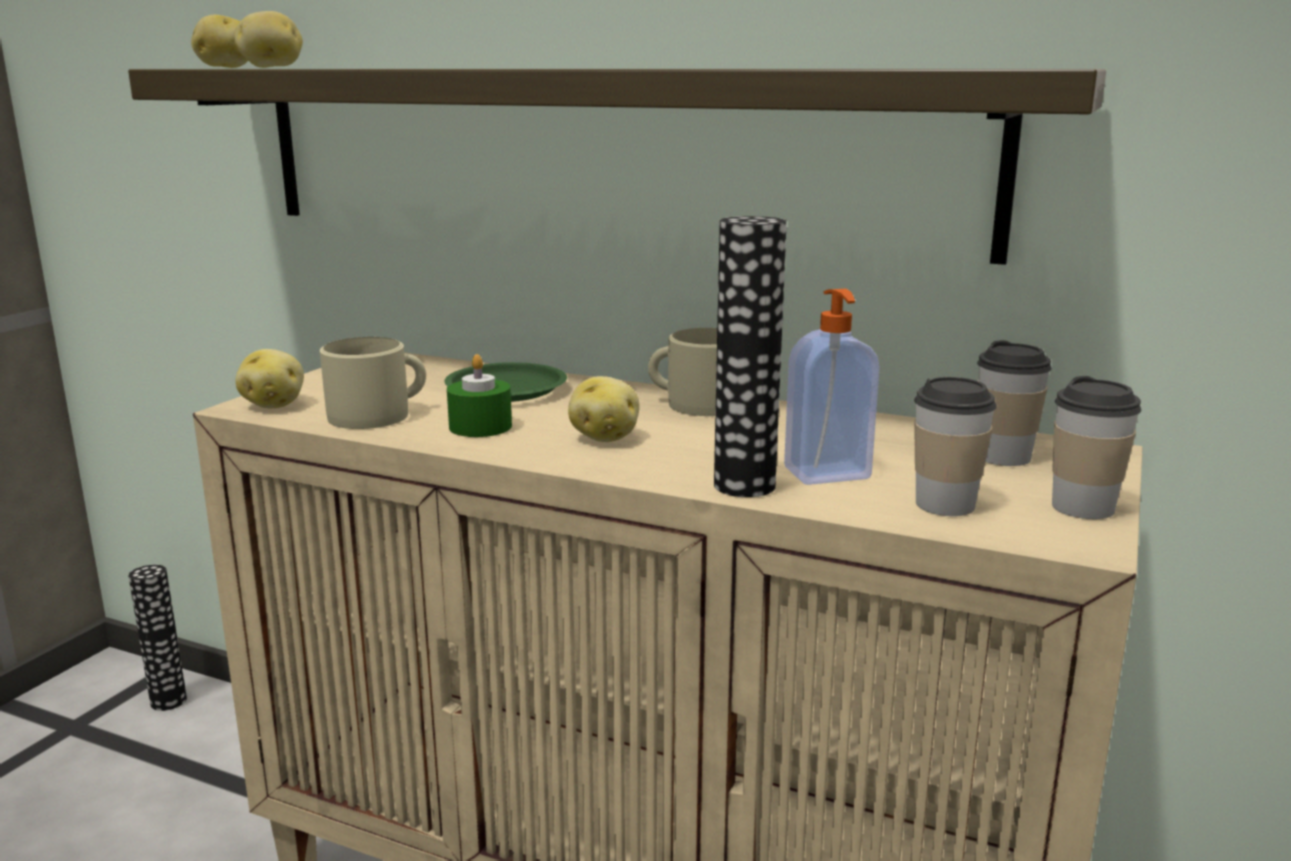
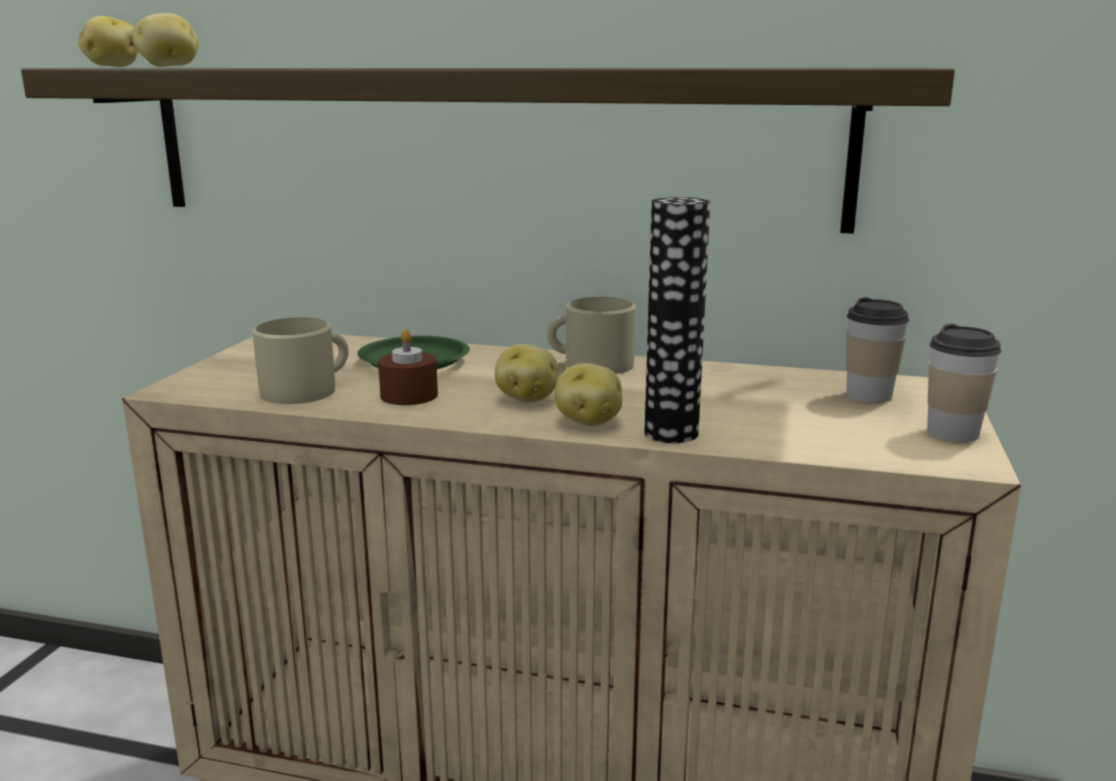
camera: 10 degrees left, 0 degrees up
vase [128,565,187,711] -> none
potato [235,349,304,408] -> potato moved to [555,363,622,426]
green candle [447,354,512,437] -> brown candle [378,329,438,405]
soap dispenser [784,289,880,485] -> none
cup [914,377,997,516] -> none

